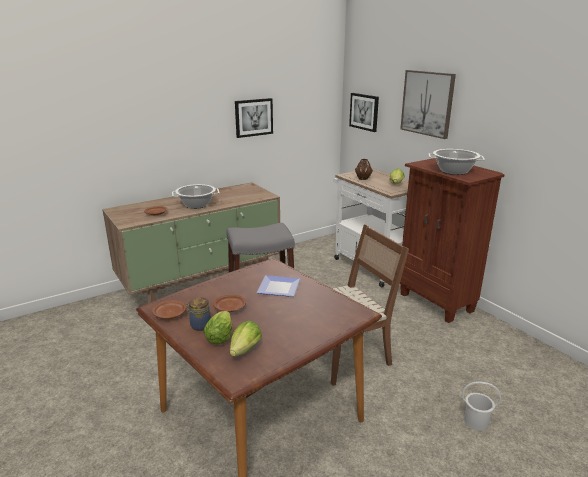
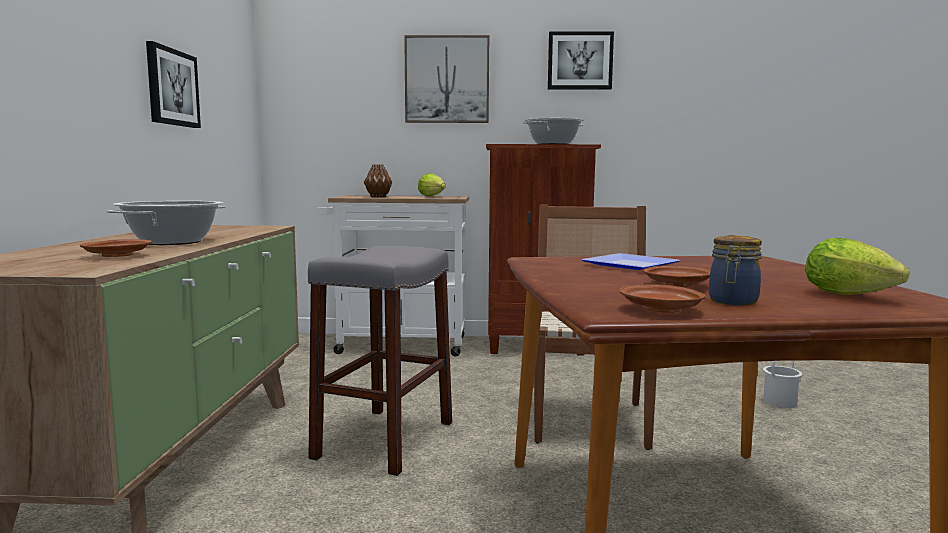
camera: 55 degrees left, 15 degrees down
lettuce [203,311,232,345] -> none
picture [349,93,379,132] -> picture moved to [548,31,614,90]

